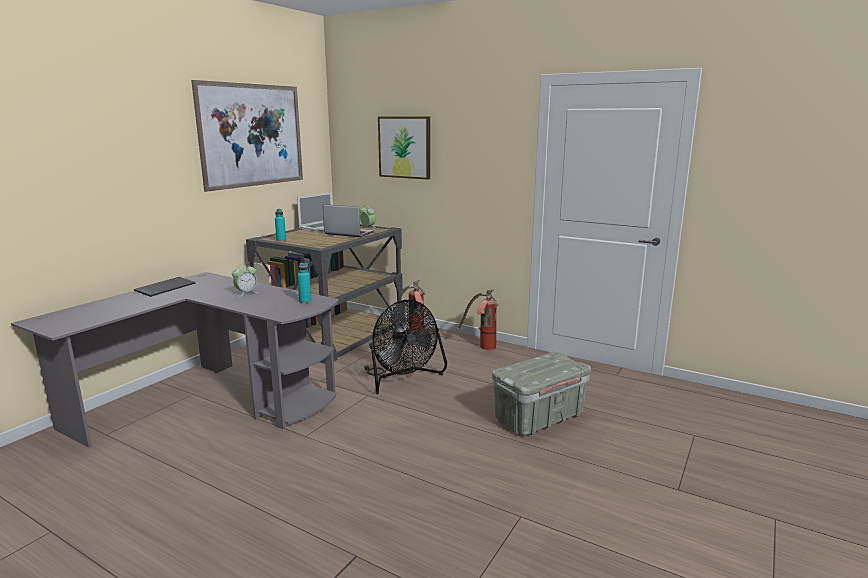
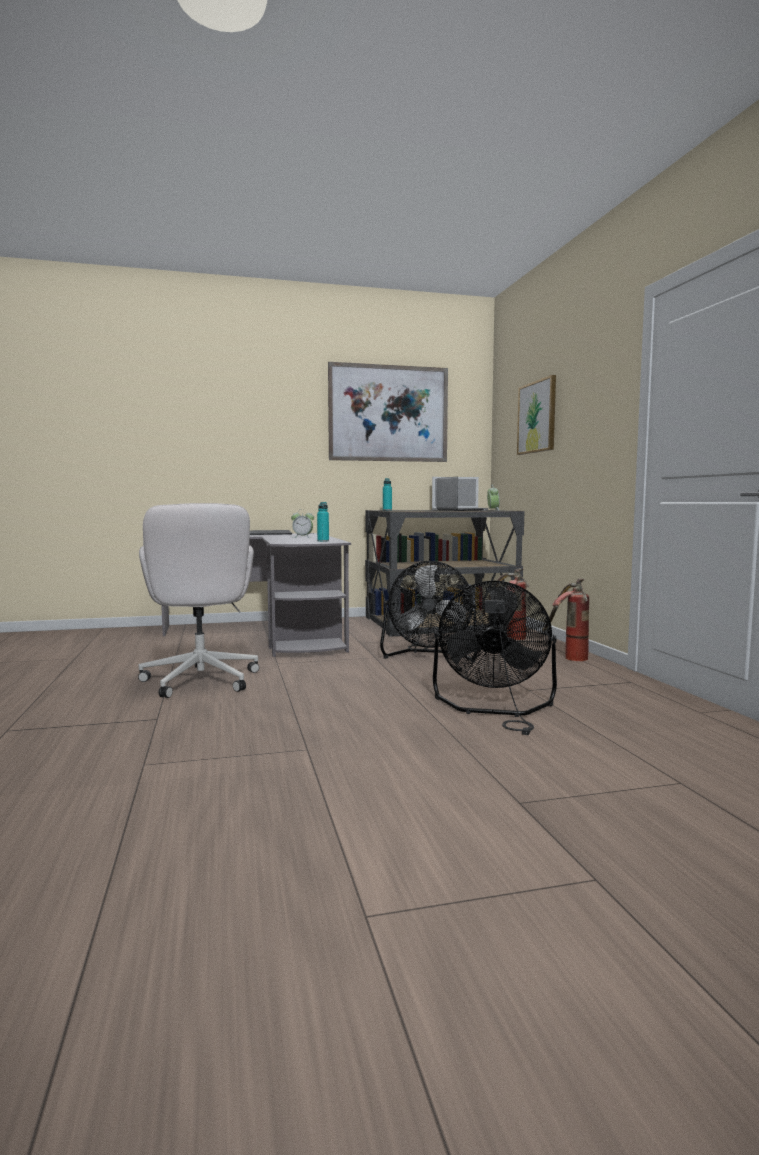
camera: 45 degrees right, 10 degrees down
grey storage box [492,352,591,435] -> black fan [433,581,557,735]
none -> white office chair [138,503,259,698]

